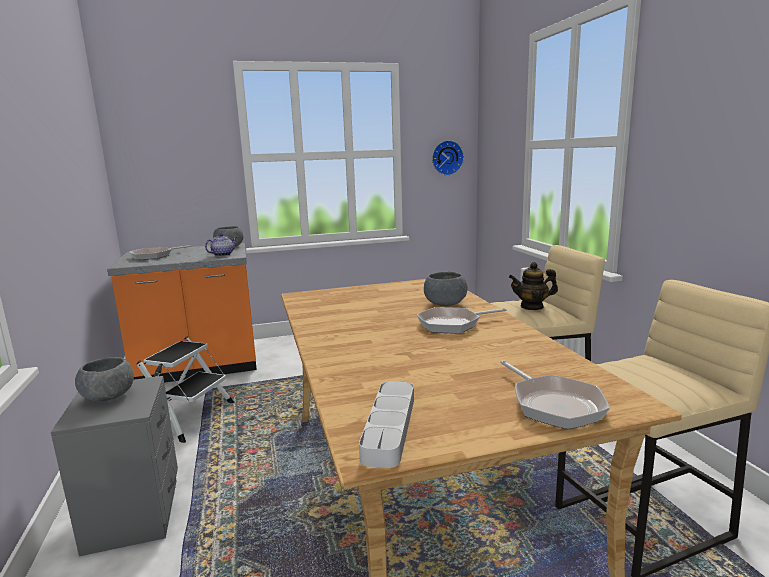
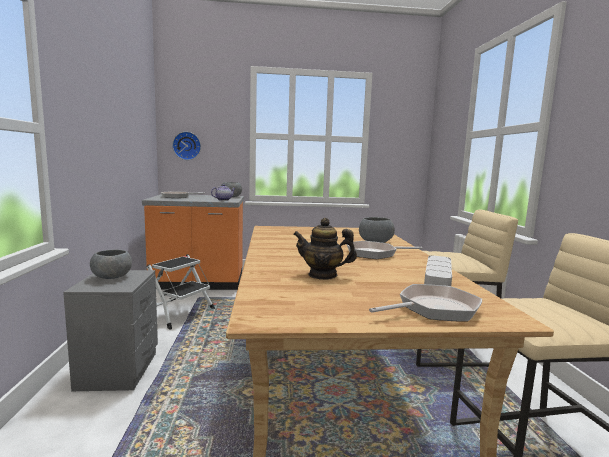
camera: 10 degrees right, 5 degrees down
grey tray [359,381,414,468] -> grey tray moved to [424,255,452,286]
wall clock [432,140,464,176] -> wall clock moved to [172,132,201,160]
frying pan [500,360,610,429] -> frying pan turned 105 degrees counterclockwise [369,284,482,322]
teapot [509,262,558,310] -> teapot moved to [293,218,357,280]

